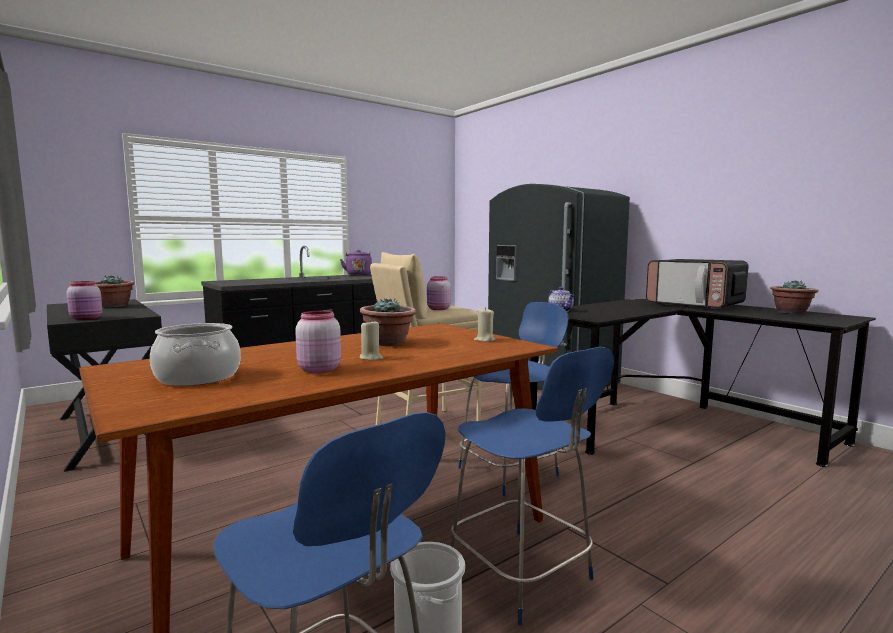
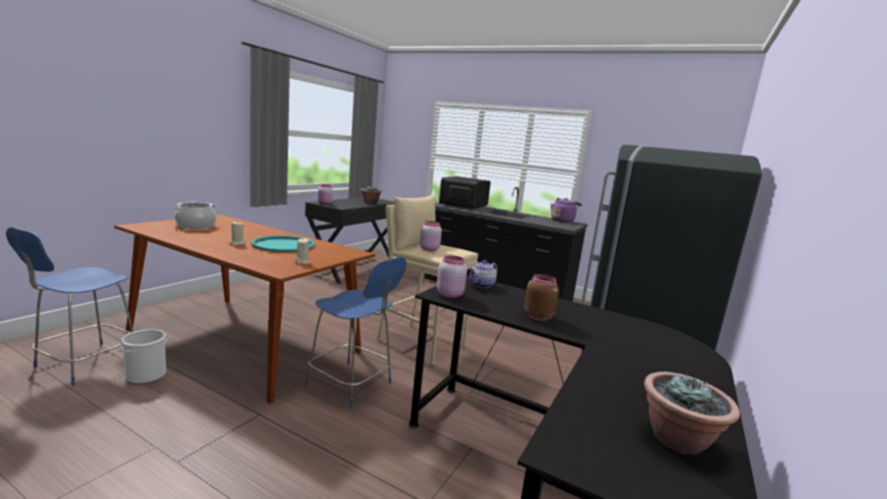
camera: 65 degrees right, 5 degrees up
pink jar [295,311,341,374] -> pink jar moved to [437,255,467,298]
potted plant [360,298,416,346] -> turquoise tray [251,236,315,252]
blue chair [451,347,614,625] -> none
microwave [646,259,749,309] -> microwave moved to [439,176,491,210]
none -> brown jar [524,274,559,321]

